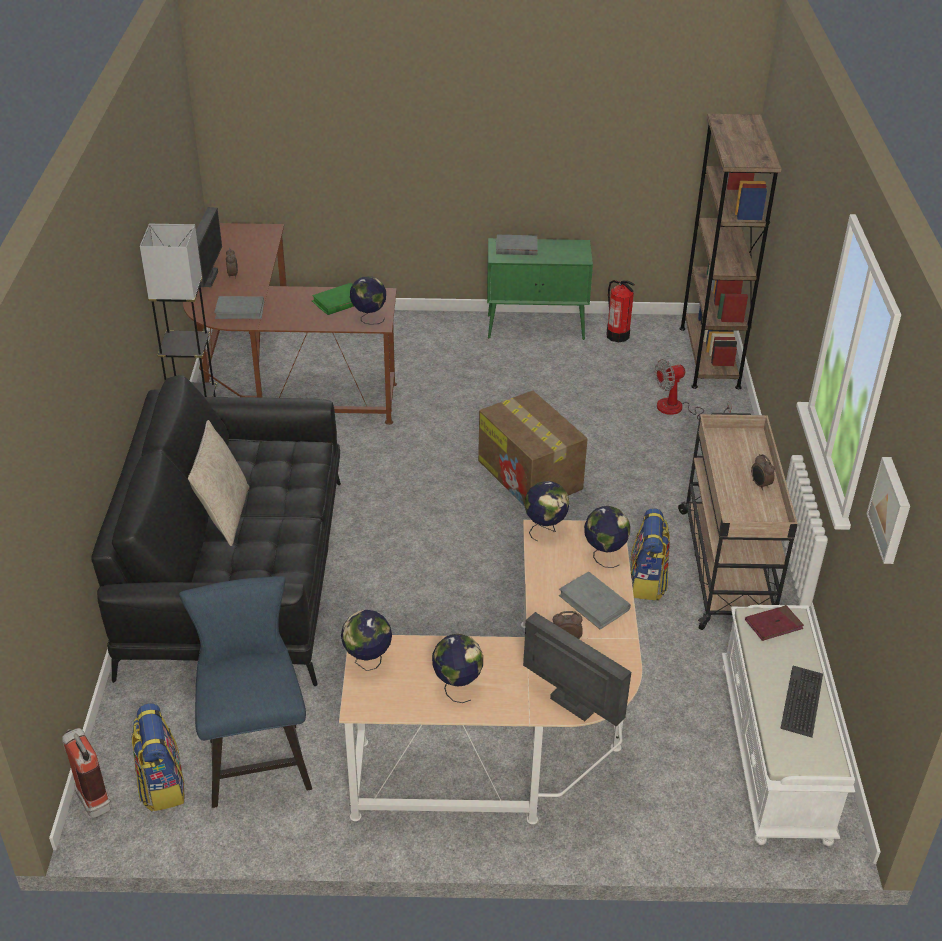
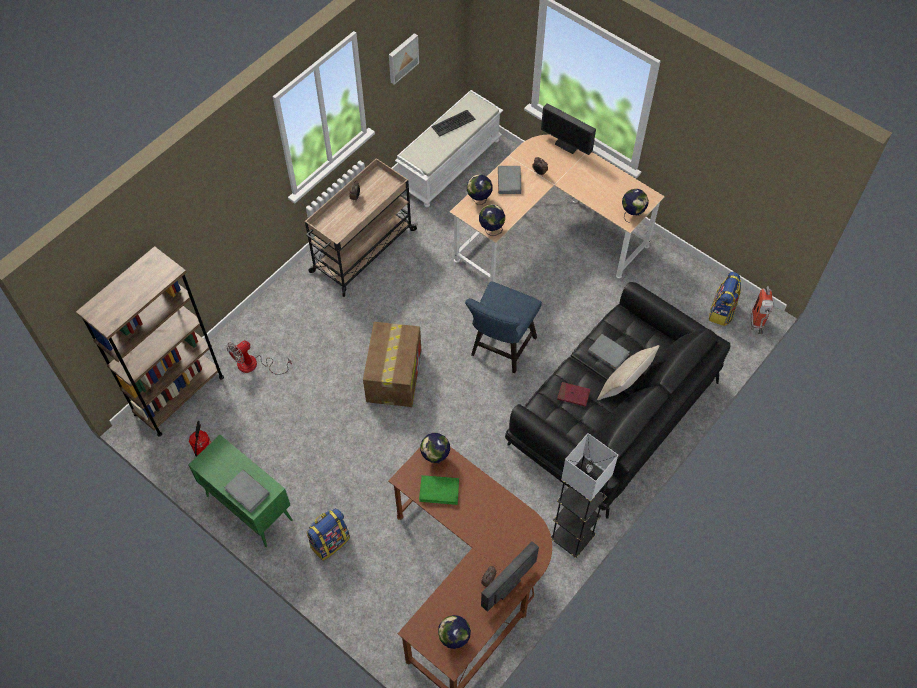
camera: 140 degrees left, 20 degrees up
blue chair [179,576,312,808] -> blue chair moved to [465,281,542,373]
grey book [214,296,264,319] -> grey book moved to [588,334,629,370]
globe [432,634,483,703] -> globe moved to [438,615,471,649]
monitor [523,612,631,726] -> monitor turned 45 degrees counterclockwise [541,103,596,155]
backpack [630,508,670,600] -> backpack moved to [306,508,350,561]
fan [655,359,732,420] -> fan turned 120 degrees clockwise [227,340,292,375]
red book [745,605,804,641] -> red book moved to [557,382,591,407]

